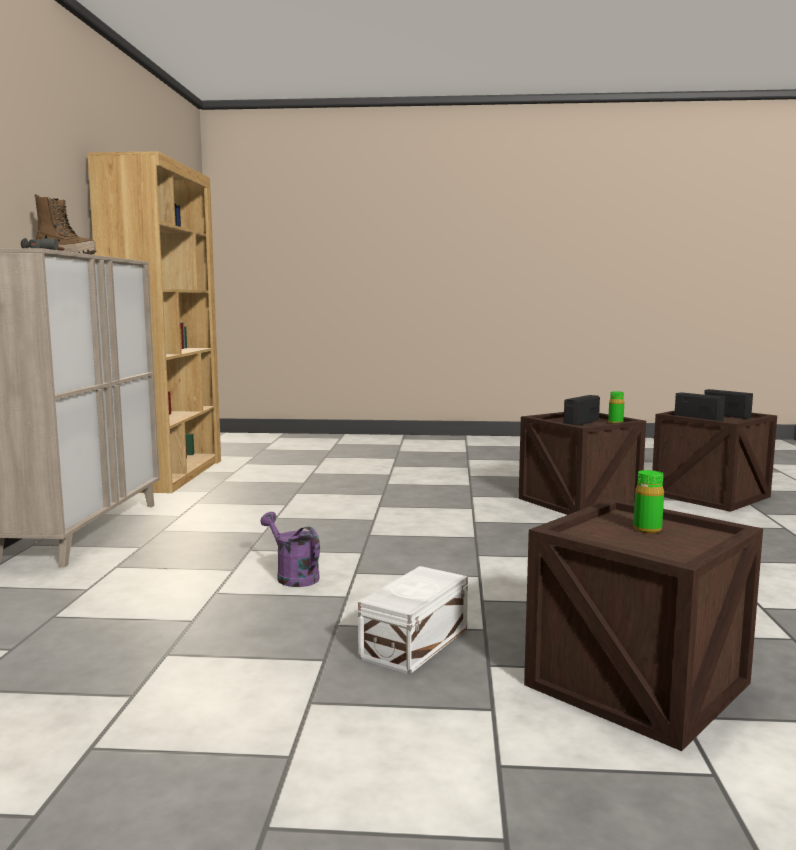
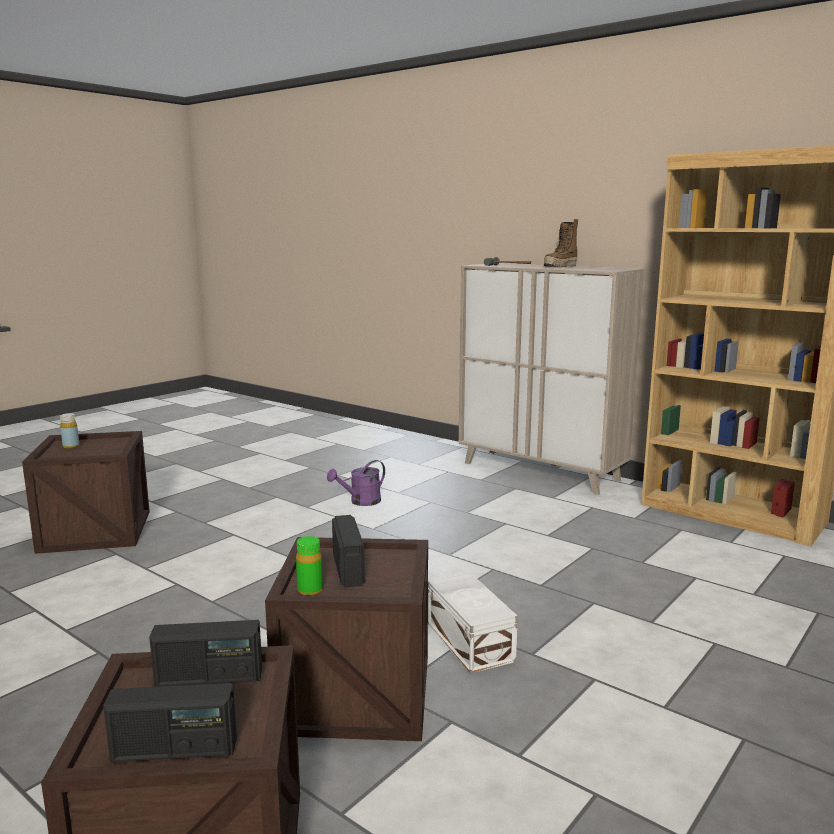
camera: 125 degrees right, 5 degrees up
purple watering can [260,512,320,587] -> purple watering can turned 150 degrees clockwise [327,460,385,506]
white storage box [358,566,468,674] -> white storage box moved to [428,573,518,673]
green bottle [633,470,664,533] -> none
none -> yellow bottle [60,413,79,449]

